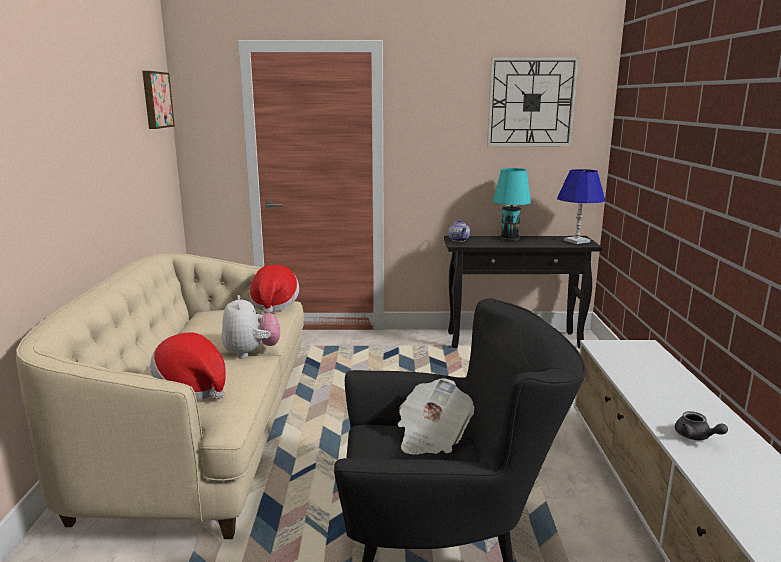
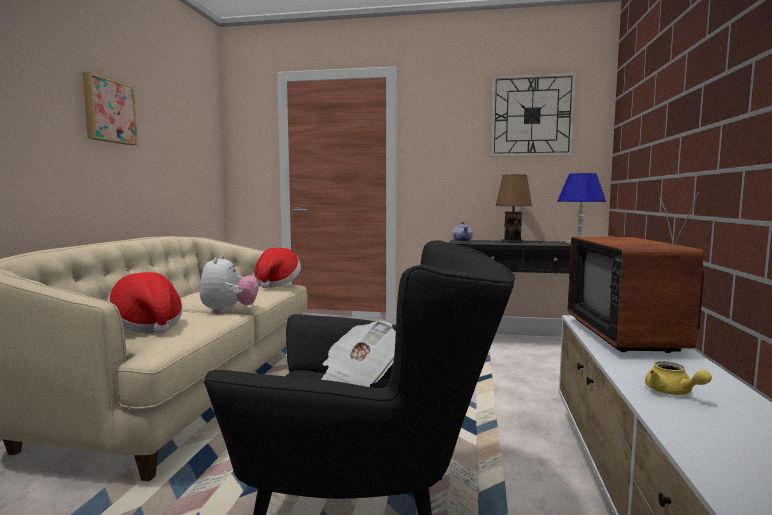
camera: 10 degrees right, 10 degrees down
picture [142,71,175,129] -> picture moved to [83,72,138,145]
turquoise table lamp [493,168,542,244] -> brown table lamp [496,175,543,244]
grey teapot [675,411,728,440] -> yellow teapot [645,361,712,395]
none -> television [568,192,704,353]

